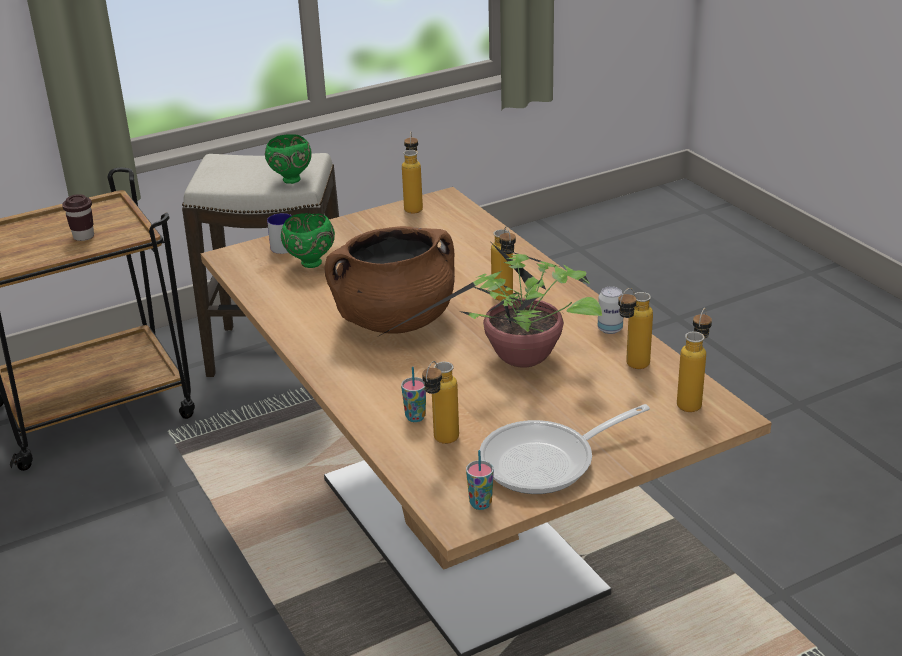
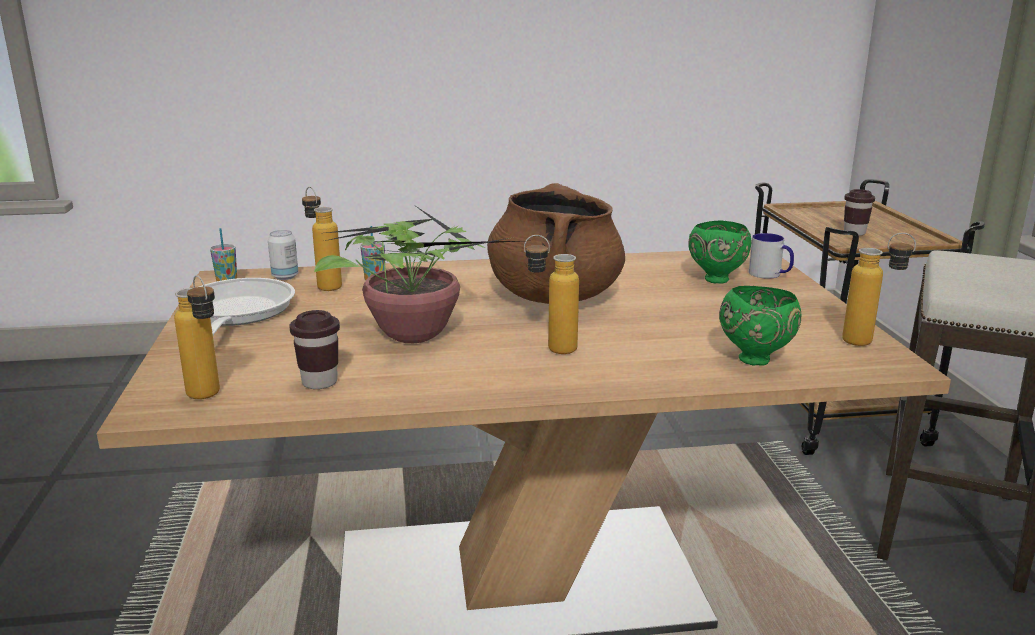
camera: 110 degrees right, 10 degrees down
green bowl [265,134,312,184] -> green bowl moved to [719,286,801,366]
can [598,286,623,334] -> can moved to [268,230,298,280]
bottle [618,288,653,369] -> brown cup [289,310,340,389]

